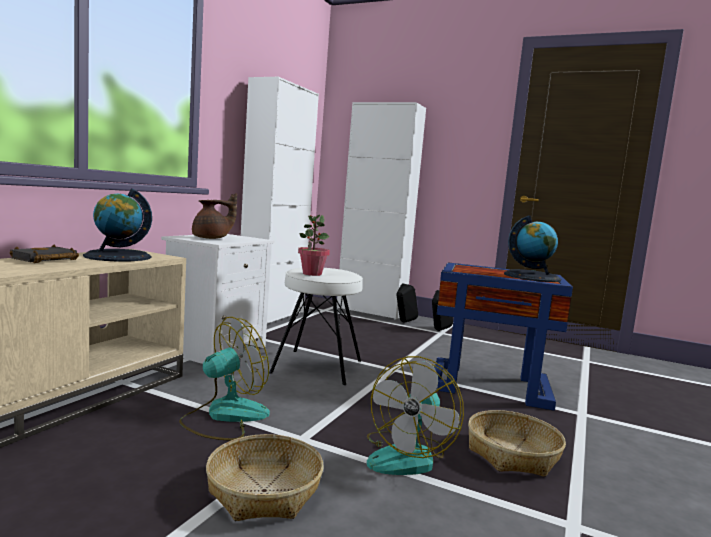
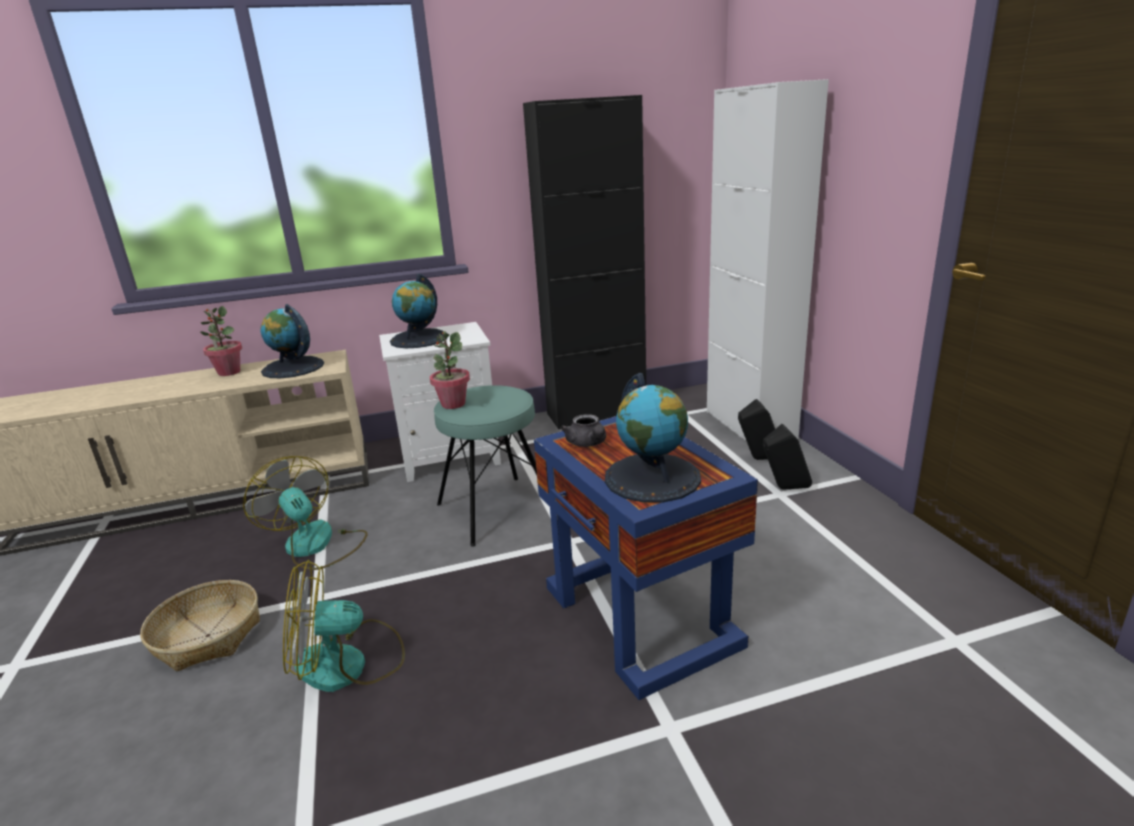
camera: 50 degrees right, 15 degrees up
black book [9,245,79,263] -> potted plant [200,306,242,376]
fan [179,317,270,440] -> fan turned 135 degrees counterclockwise [243,456,367,570]
brown teapot [192,193,237,239] -> globe [390,274,448,348]
white cabinet [241,77,319,323] -> black cabinet [523,95,646,429]
white stool [269,268,363,385] -> turquoise stool [434,385,537,547]
basket [468,410,566,477] -> none
none -> grey teapot [561,414,606,447]

